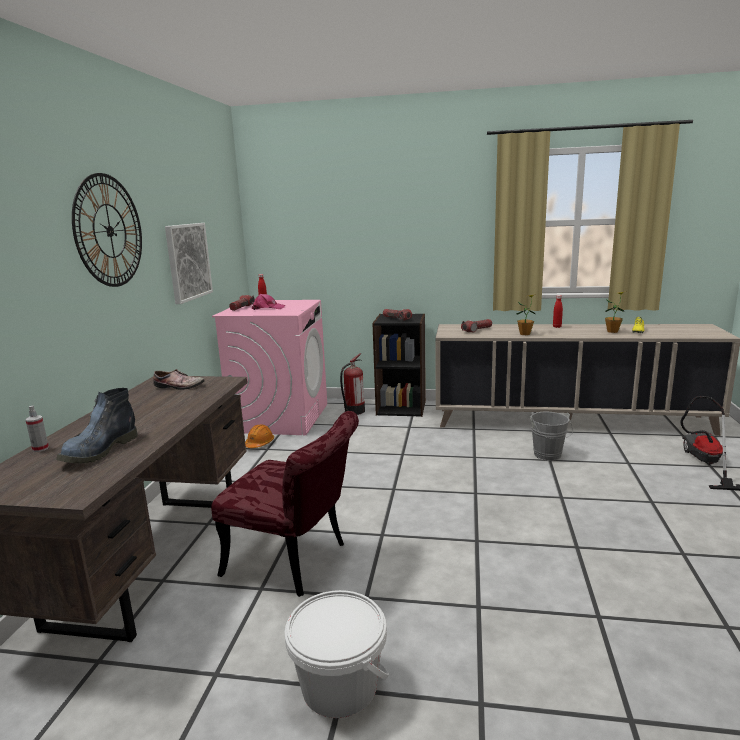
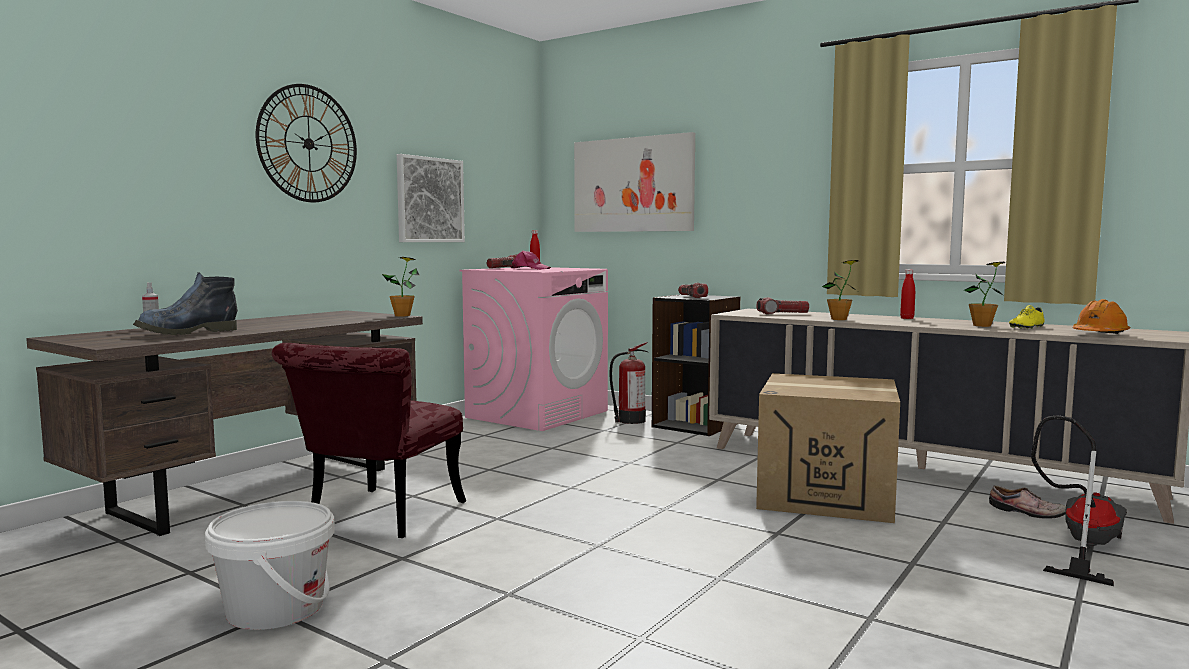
camera: 25 degrees right, 10 degrees down
shoe [153,369,205,390] -> shoe moved to [989,485,1066,519]
red chair [211,411,359,597] -> red chair turned 60 degrees clockwise [272,343,466,538]
orange hard hat [245,424,274,448] -> orange hard hat moved to [1072,299,1130,334]
grey bucket [530,412,573,461] -> cardboard box [756,373,900,523]
none -> potted plant [382,257,419,316]
none -> picture [574,132,695,232]

